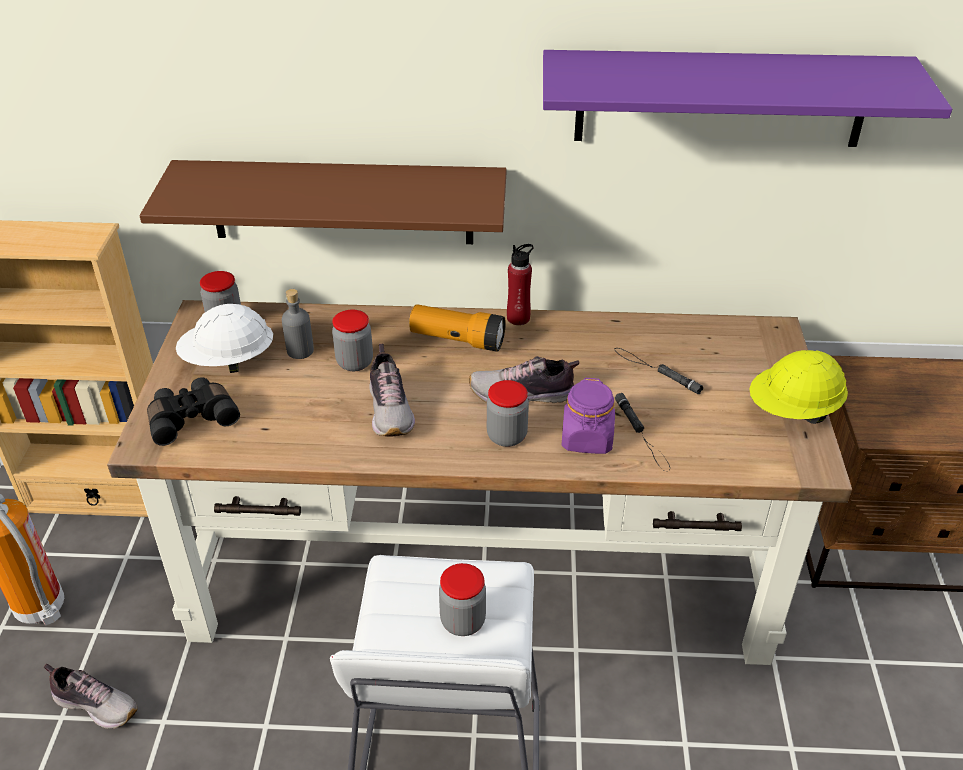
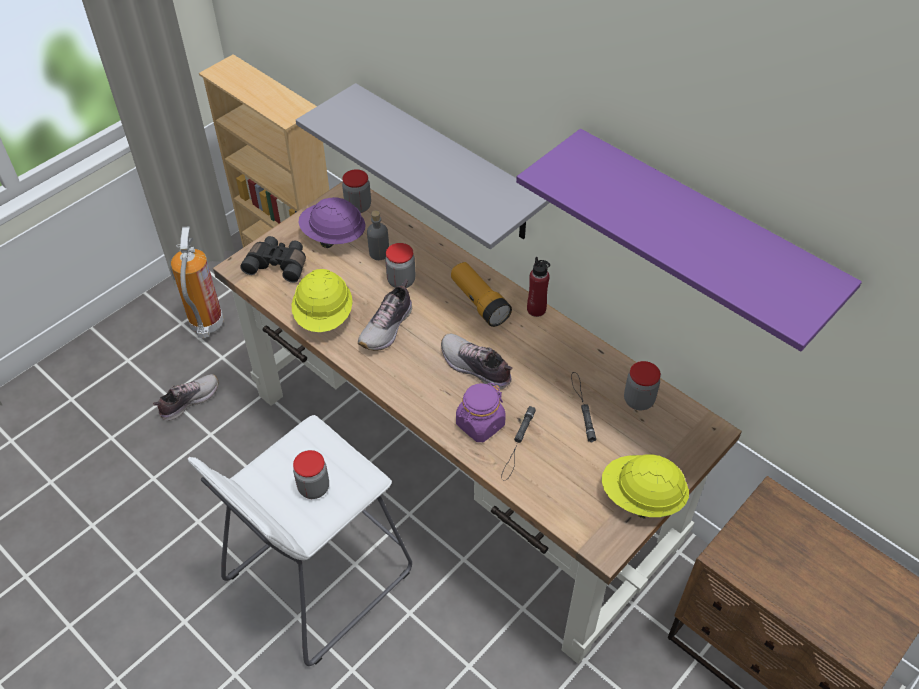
camera: 40 degrees right, 10 degrees up
shoe [44,664,138,729] -> shoe turned 105 degrees counterclockwise [153,374,219,421]
brown shelf [140,160,506,244] -> grey shelf [296,83,549,249]
white hard hat [176,304,273,373] -> purple hard hat [298,197,366,248]
jar [487,380,529,447] -> jar moved to [624,361,661,410]
none -> yellow hard hat [292,269,353,332]

